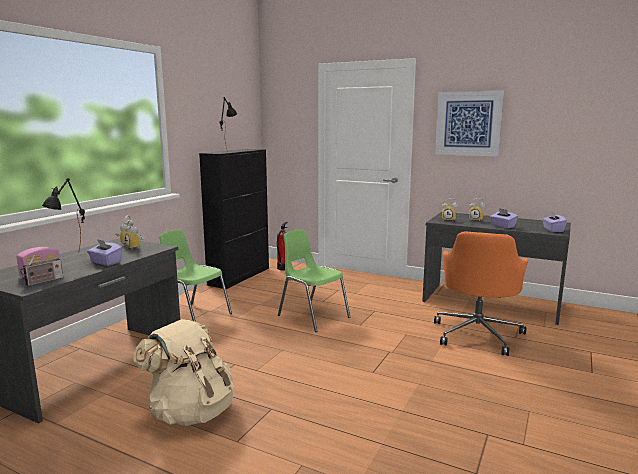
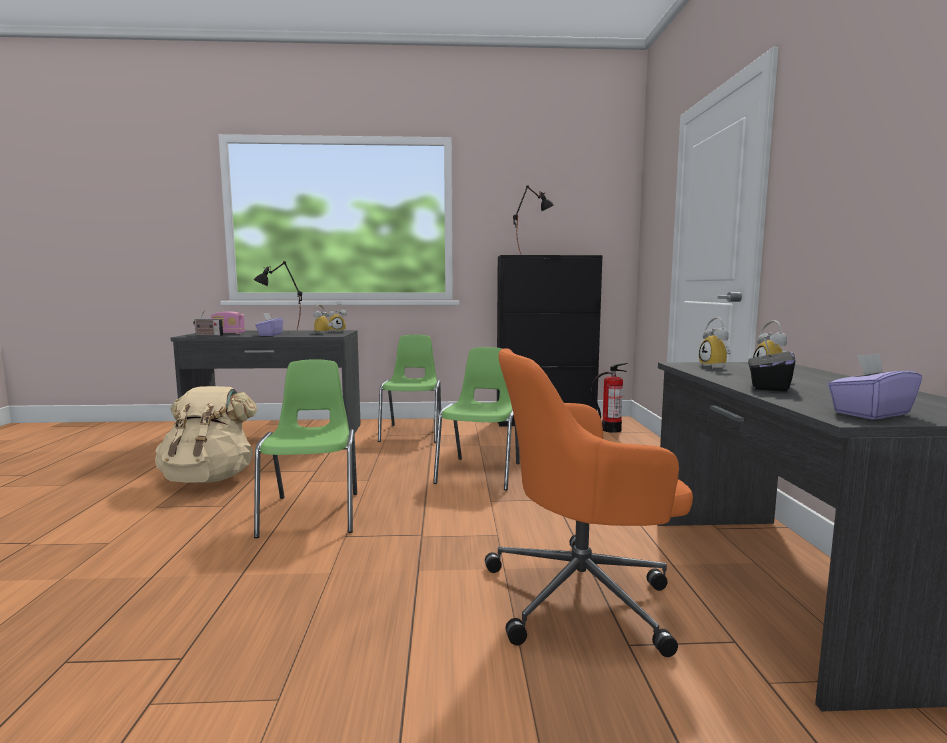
camera: 60 degrees right, 5 degrees down
picture [435,91,504,156] -> none
purple tissue box [490,208,518,228] -> black tissue box [748,341,796,392]
none -> green chair [254,359,357,538]

